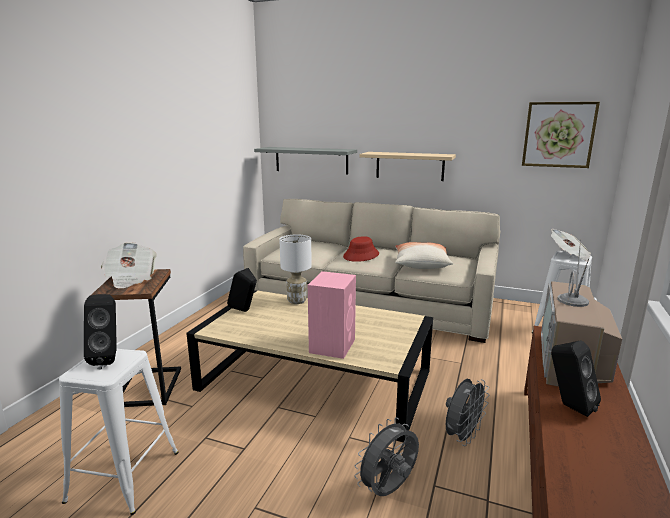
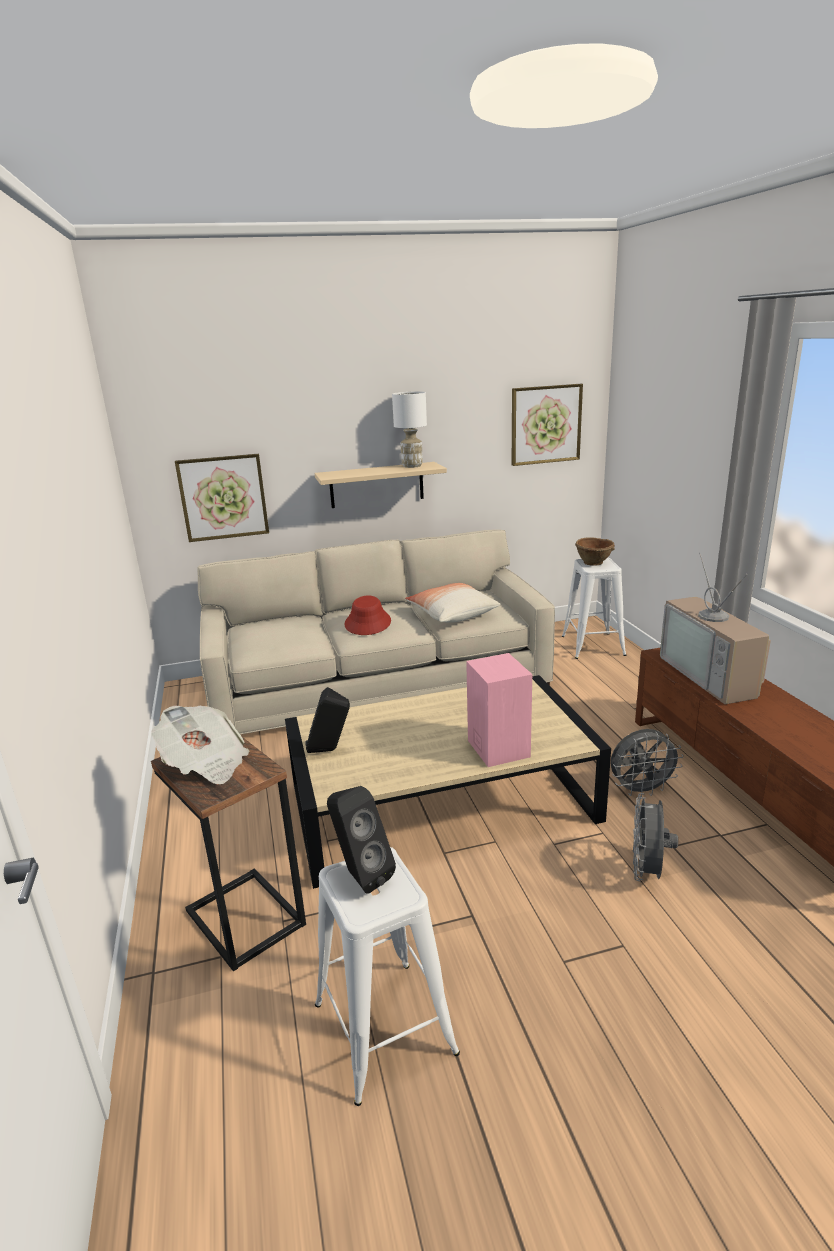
camera: 35 degrees left, 5 degrees up
grey shelf [254,147,357,174] -> picture [175,454,269,542]
white table lamp [279,234,312,304] -> white table lamp moved to [392,391,427,468]
grey fan [446,379,489,446] -> grey fan turned 75 degrees clockwise [611,729,684,797]
newspaper [551,229,591,261] -> brown bowl [575,537,615,565]
black speaker [551,340,601,417] -> none

